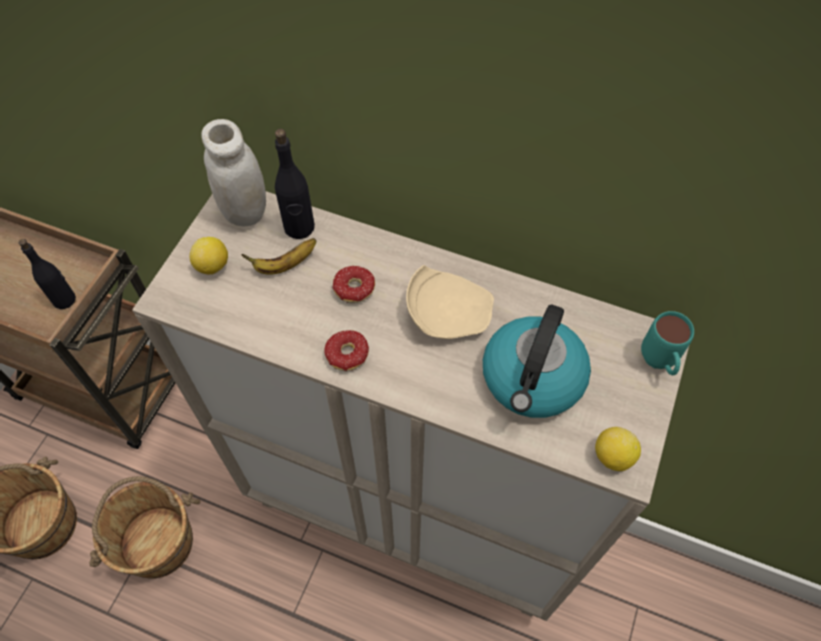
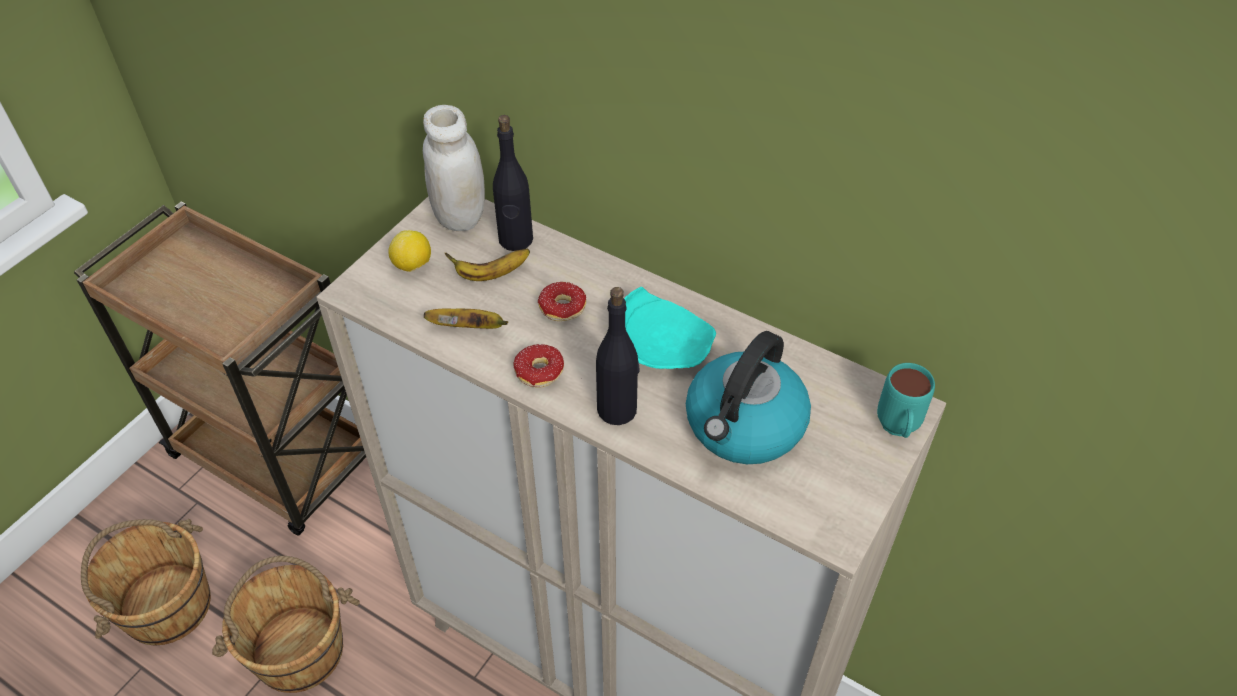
camera: 10 degrees right, 10 degrees down
black bottle [19,239,76,309] -> black bottle moved to [596,287,639,425]
beige plate [406,265,494,339] -> turquoise plate [624,287,716,369]
lemon [595,427,641,471] -> none
none -> banana [424,308,508,329]

